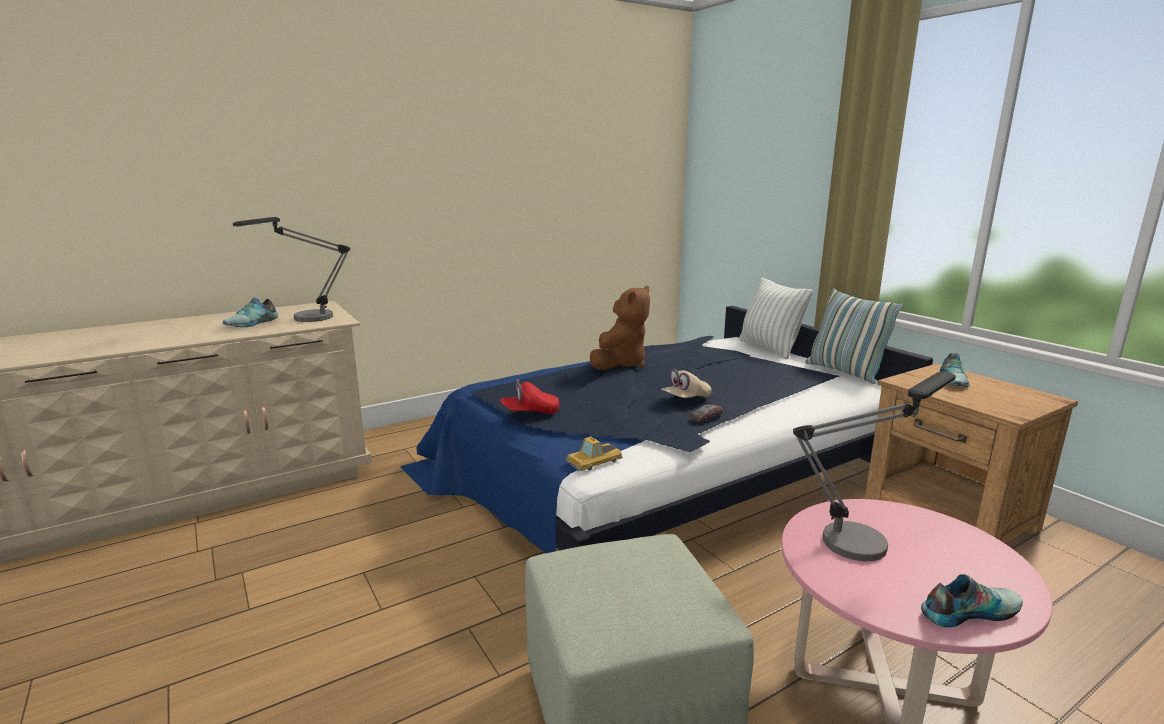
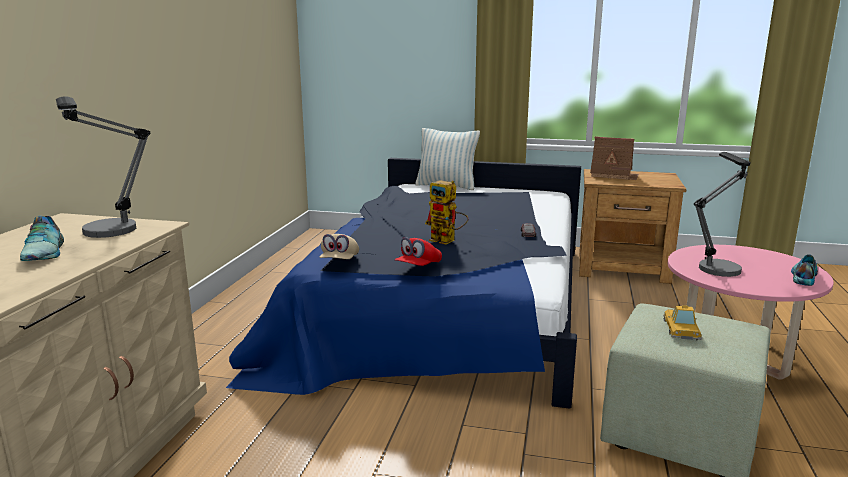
camera: 45 degrees left, 0 degrees up
toy car [566,437,623,471] -> toy car moved to [663,305,702,341]
brown plush toy [590,286,650,370] -> none
beige cap [661,369,711,398] -> beige cap moved to [319,234,359,259]
pillow [805,288,904,384] -> none
shoe [940,353,970,387] -> toy house [590,136,639,180]
none -> toy robot [425,180,468,245]

